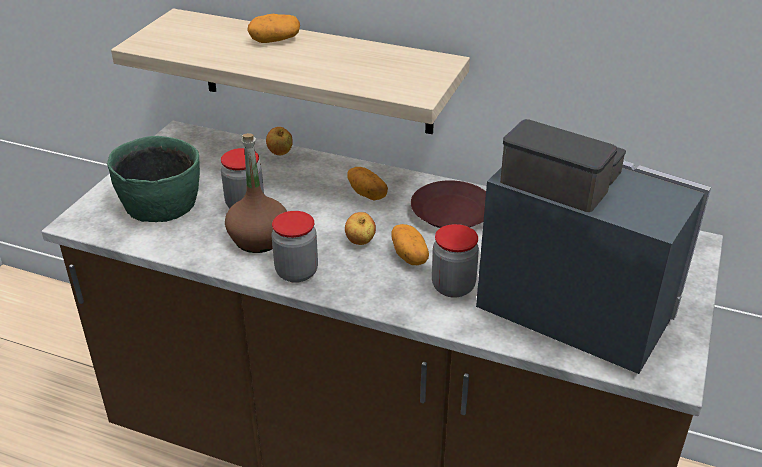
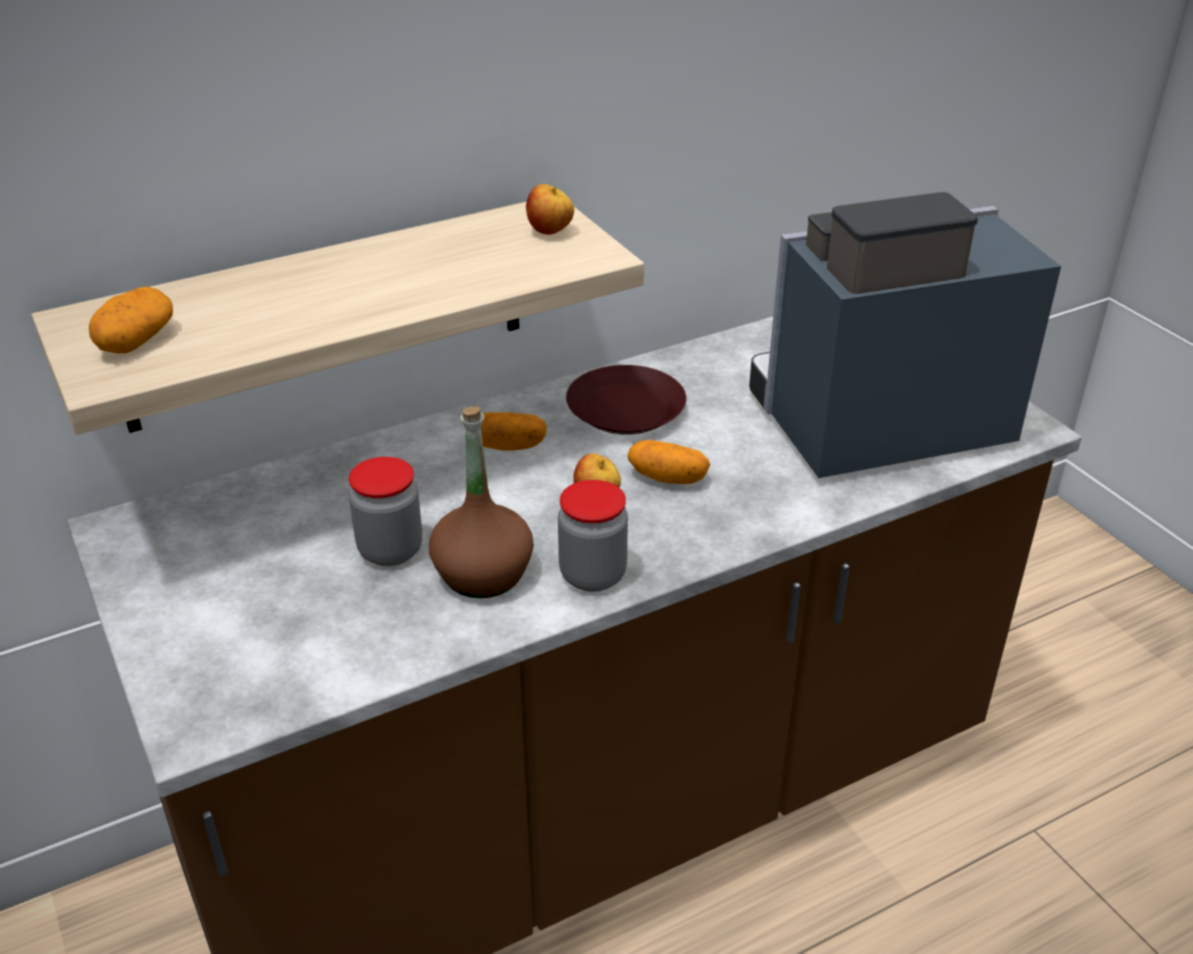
camera: 50 degrees left, 0 degrees up
green bowl [107,136,200,222] -> none
potato [247,14,300,43] -> potato moved to [89,287,173,353]
apple [266,127,293,155] -> apple moved to [526,184,574,235]
jar [432,224,479,298] -> none

